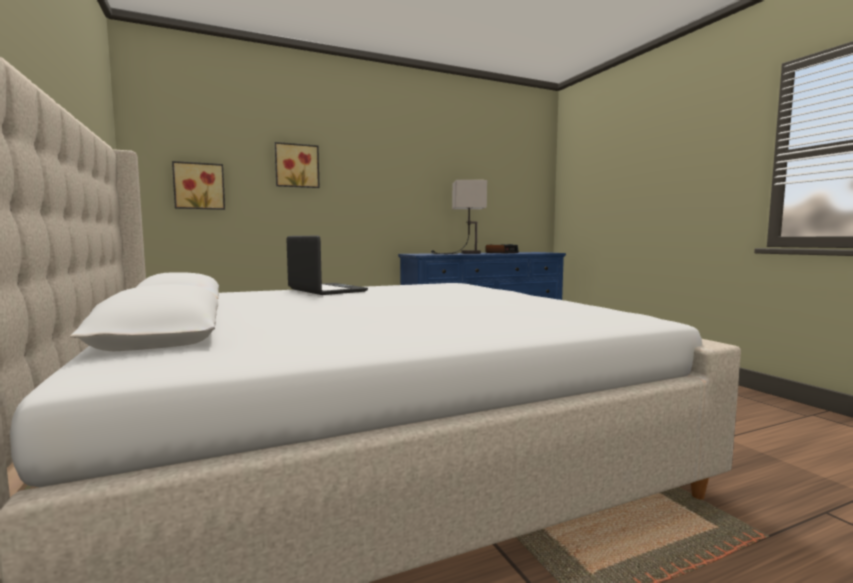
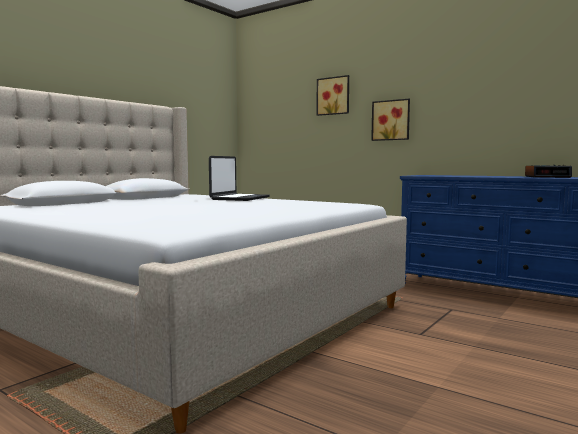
camera: 60 degrees right, 0 degrees up
picture [172,161,225,210] -> picture moved to [371,99,410,141]
table lamp [431,180,487,254] -> none

